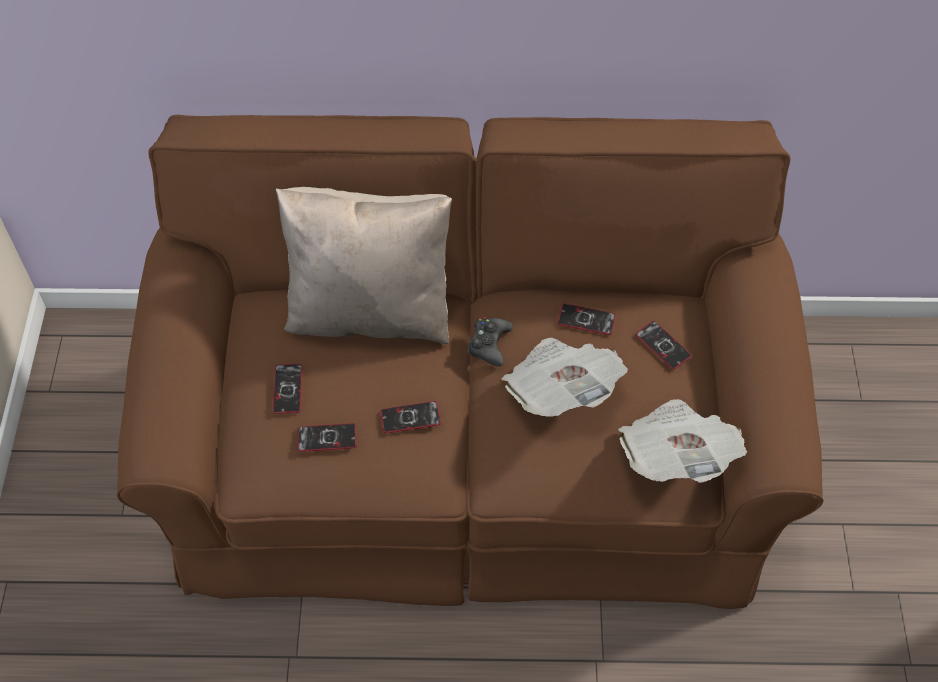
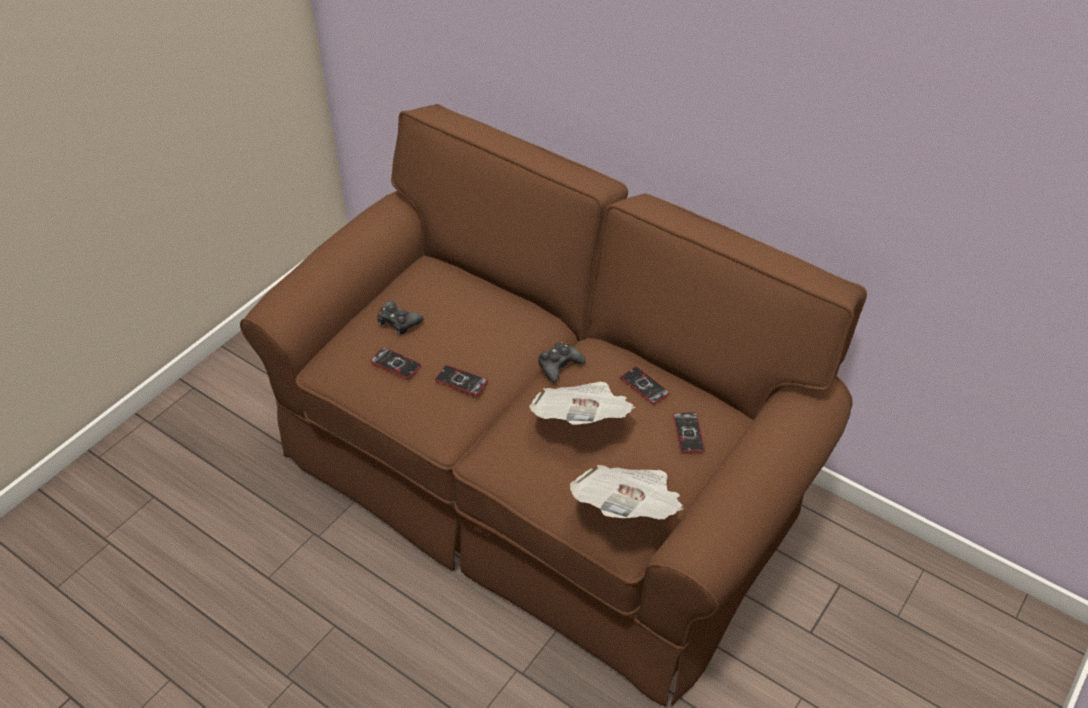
camera: 35 degrees right, 10 degrees down
phone [273,364,302,414] -> black game controller [377,301,424,335]
beige pillow [276,187,452,344] -> none

